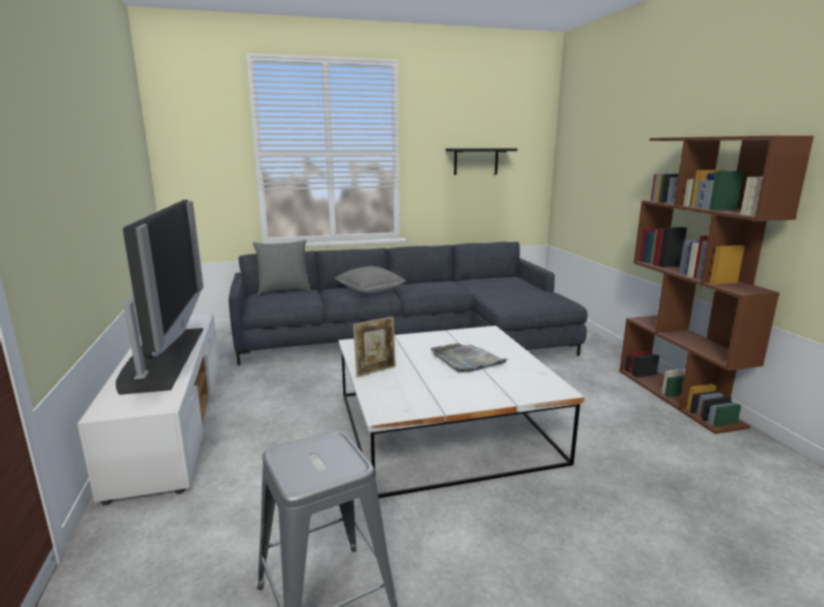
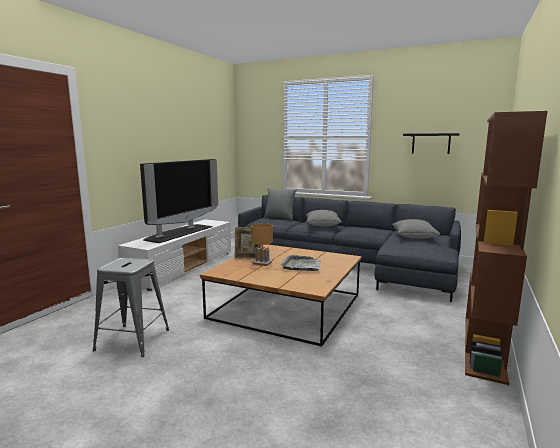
camera: 40 degrees right, 5 degrees down
white coffee table [338,326,585,498] -> brown coffee table [200,244,362,346]
none -> brown table lamp [251,223,273,266]
none -> grey pillow [392,219,440,239]

